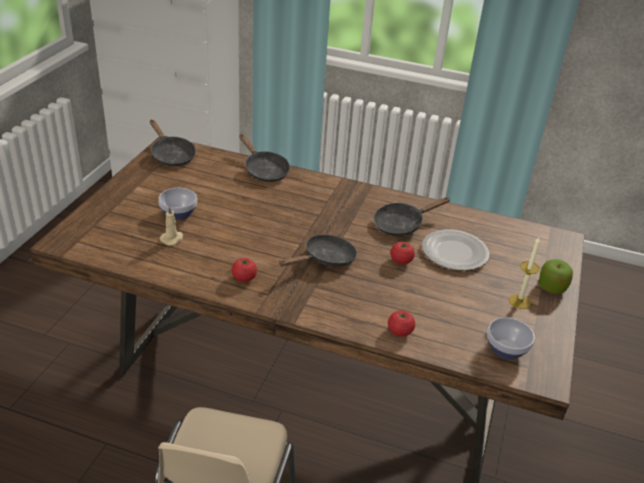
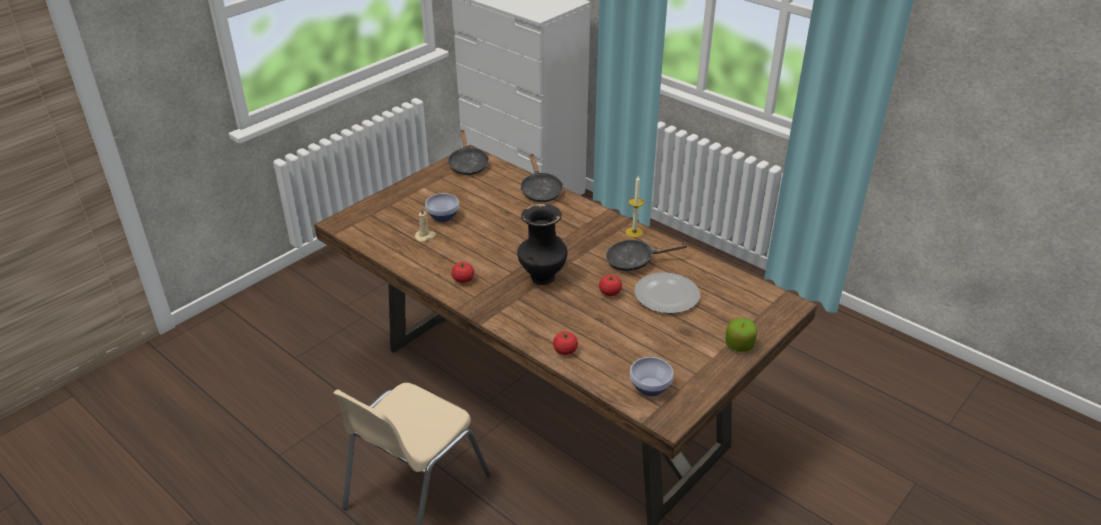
camera: 25 degrees right, 0 degrees up
black frying pan [279,235,357,267] -> black vase [517,204,567,285]
candle [509,237,540,309] -> candle moved to [626,176,644,238]

